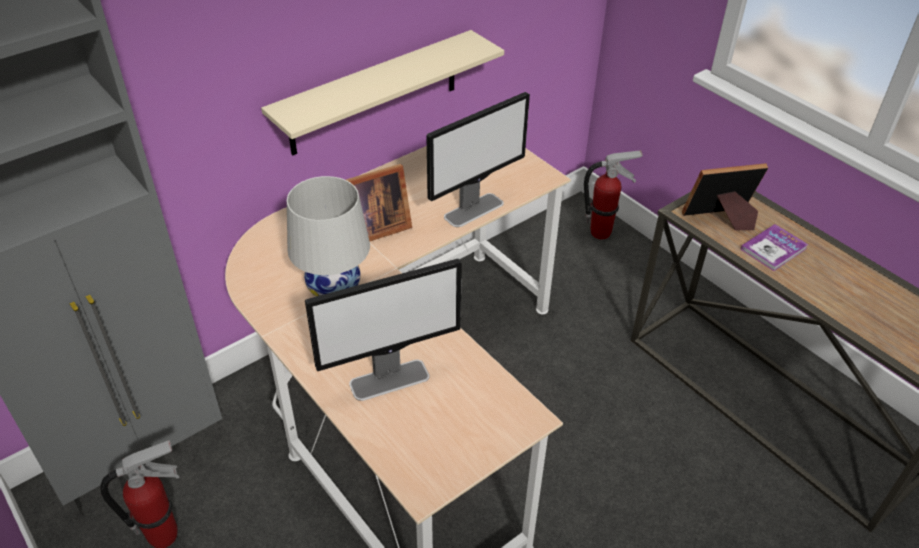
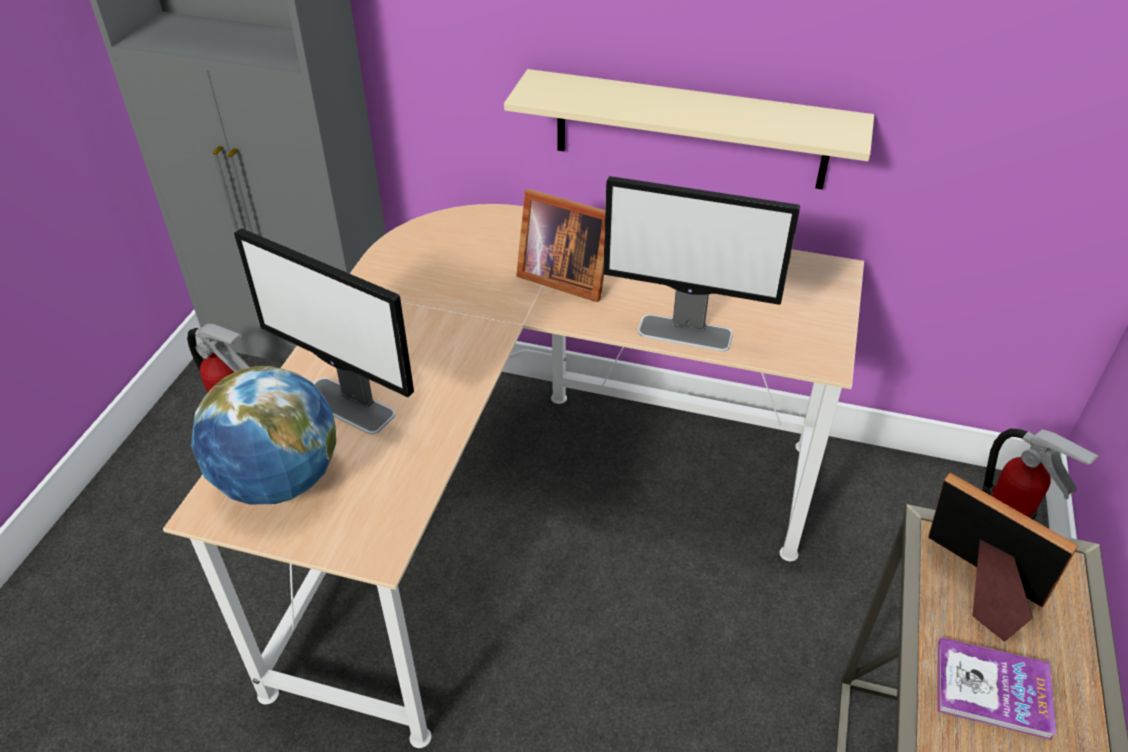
camera: 55 degrees right, 0 degrees up
white table lamp [287,176,370,297] -> none
none -> globe [191,366,336,504]

